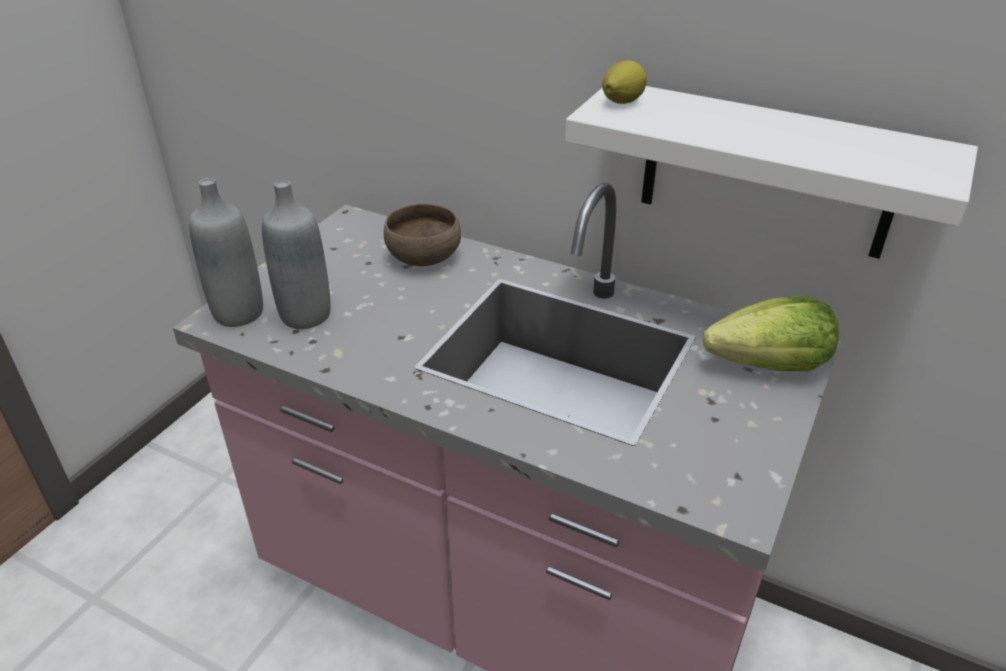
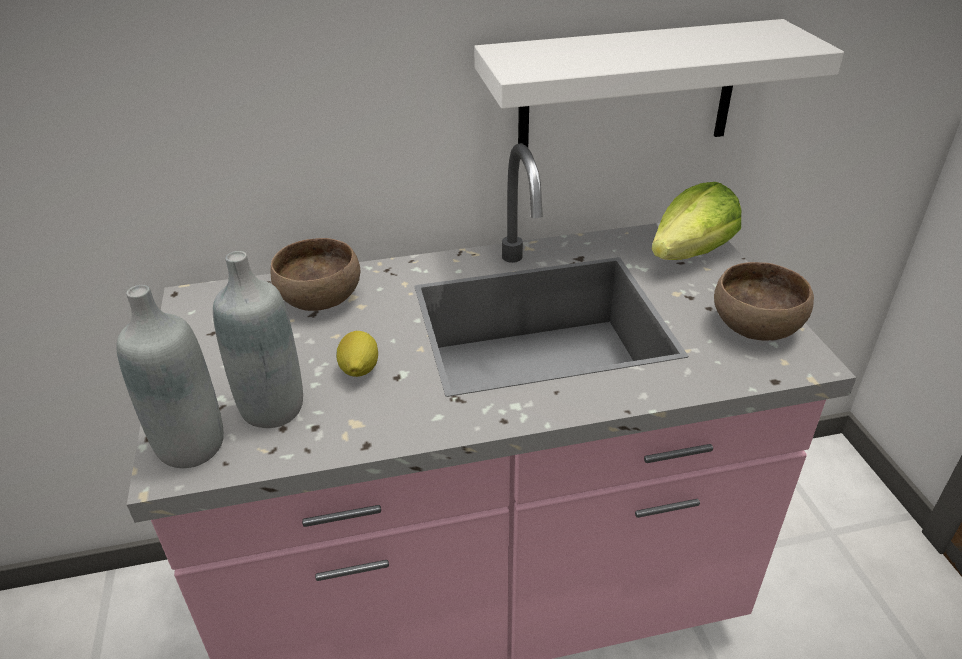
camera: 40 degrees left, 0 degrees up
lemon [602,60,647,104] -> lemon moved to [336,331,378,377]
none -> brown bowl [714,262,814,341]

